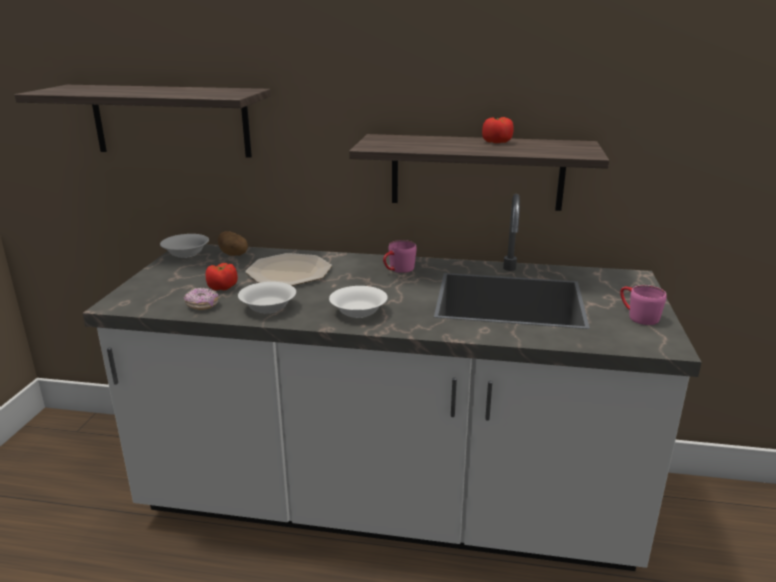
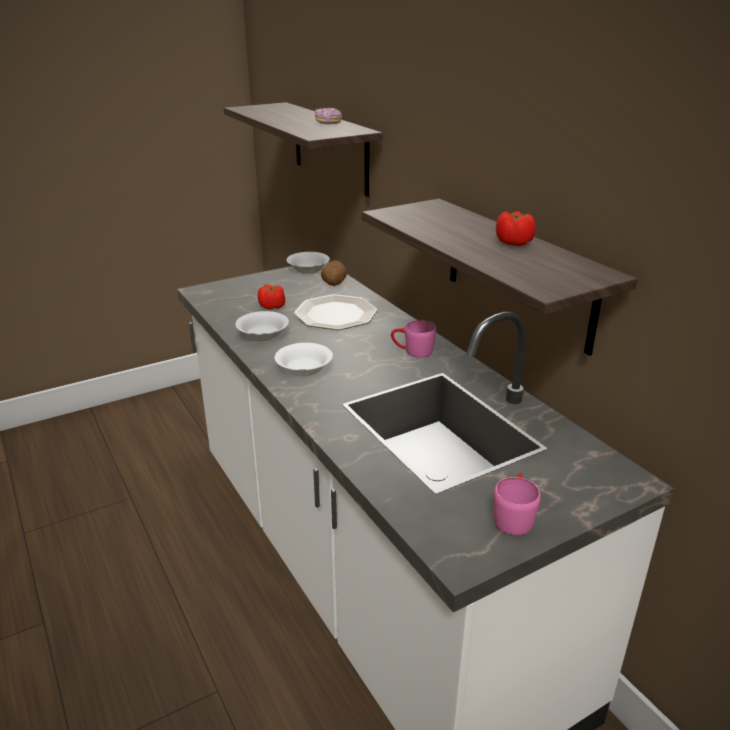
camera: 50 degrees right, 5 degrees up
donut [184,287,218,310] -> donut moved to [315,108,342,124]

